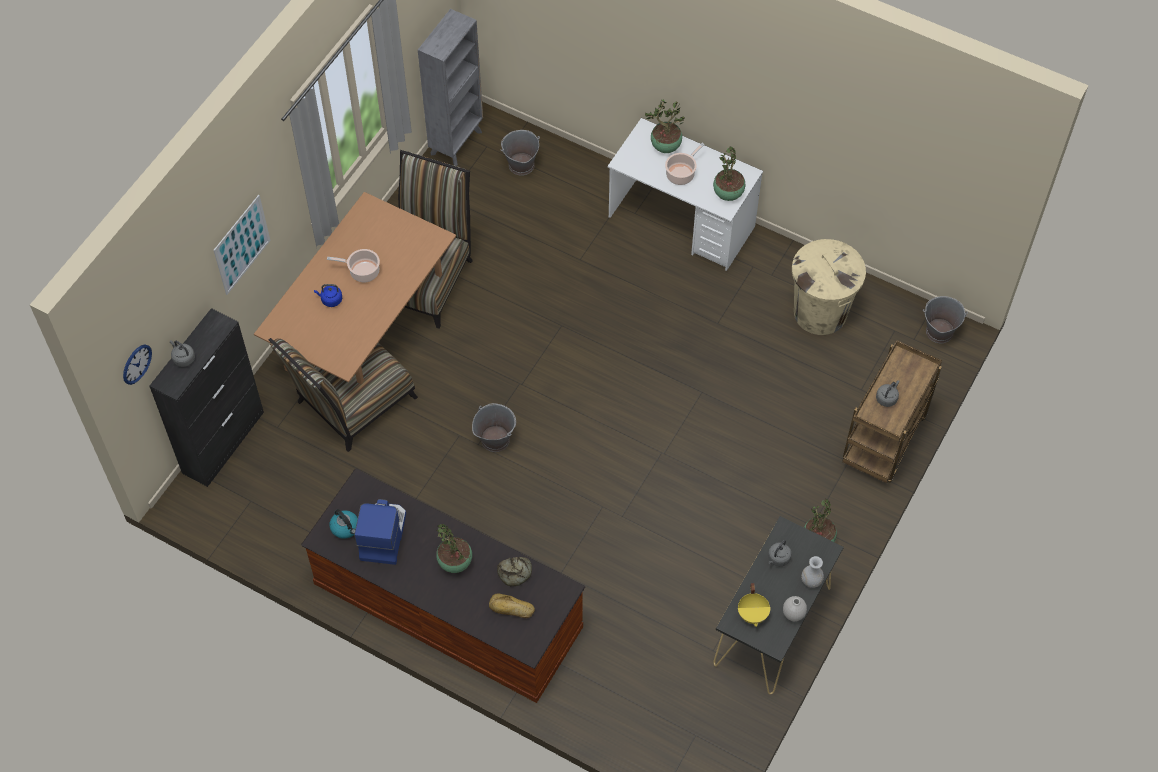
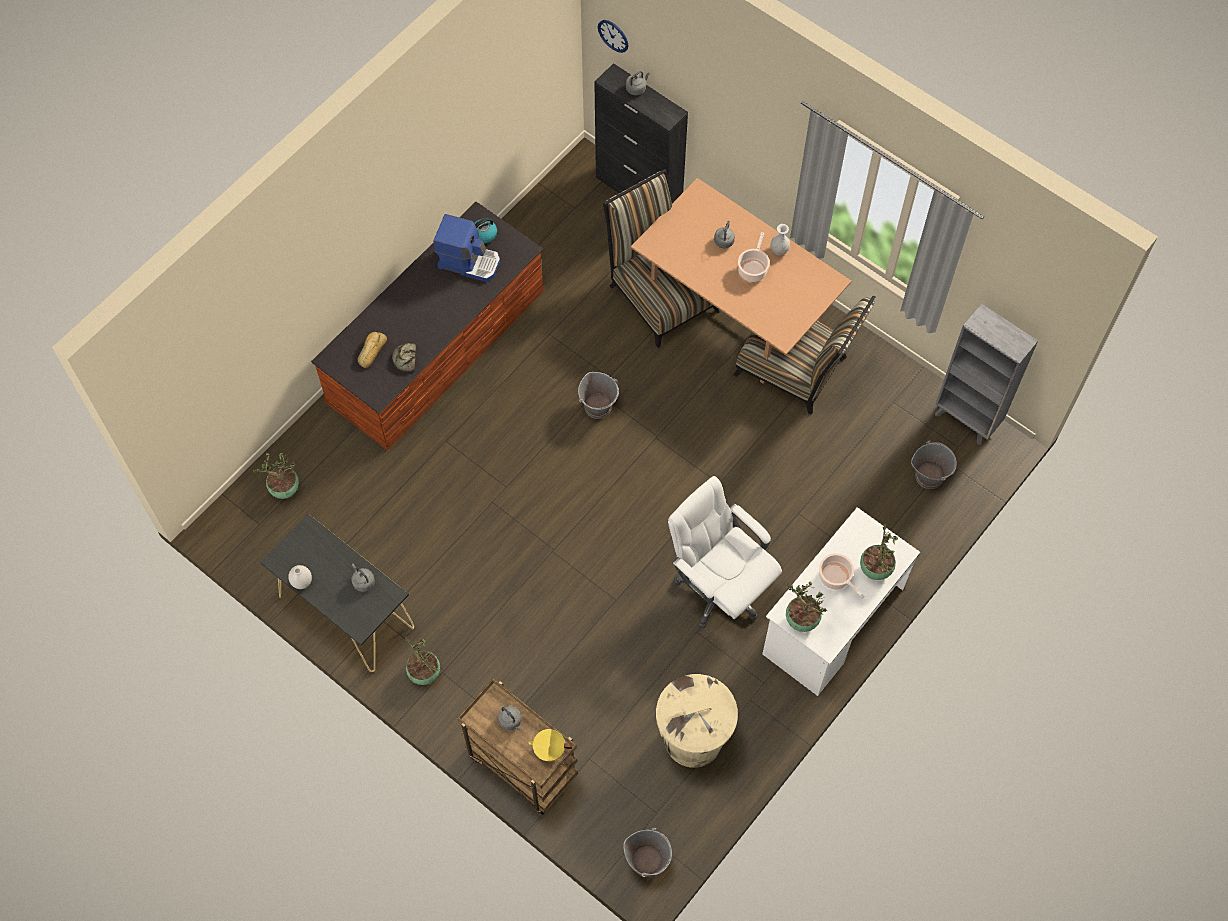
camera: 100 degrees right, 5 degrees up
picture [213,195,270,295] -> none
blue kettle [314,284,342,307] -> grey kettle [714,221,735,248]
potted plant [436,524,472,573] -> potted plant moved to [253,453,299,499]
yellow cooking pot [738,583,770,627] -> yellow cooking pot moved to [528,729,573,761]
white vase [801,556,824,588] -> white vase moved to [770,224,790,255]
none -> white office chair [668,476,782,628]

